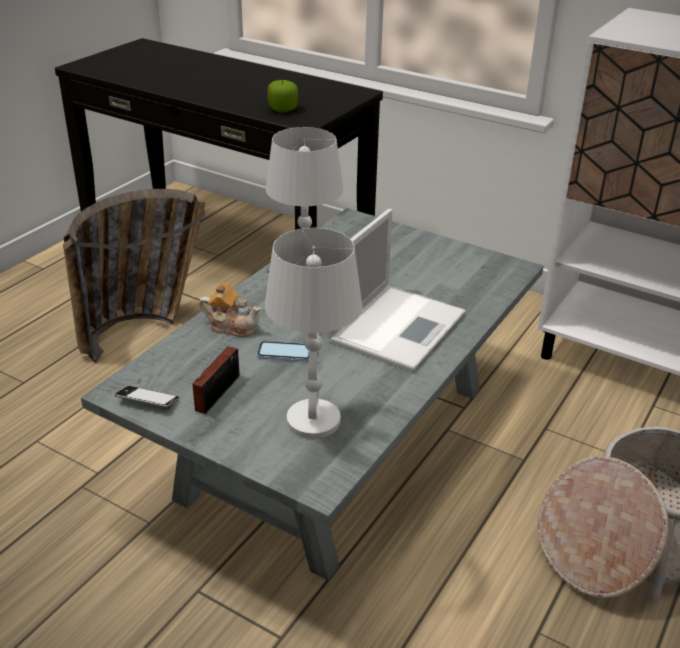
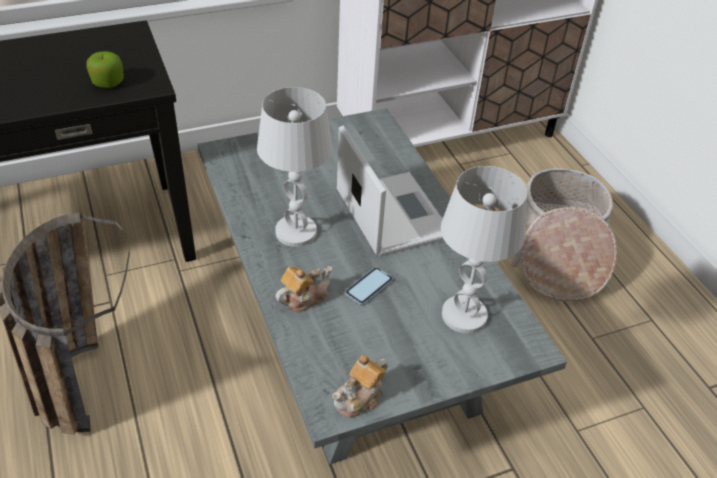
camera: 55 degrees left, 10 degrees up
phone [115,386,180,407] -> teapot [332,355,388,417]
radio [193,320,240,414] -> none

